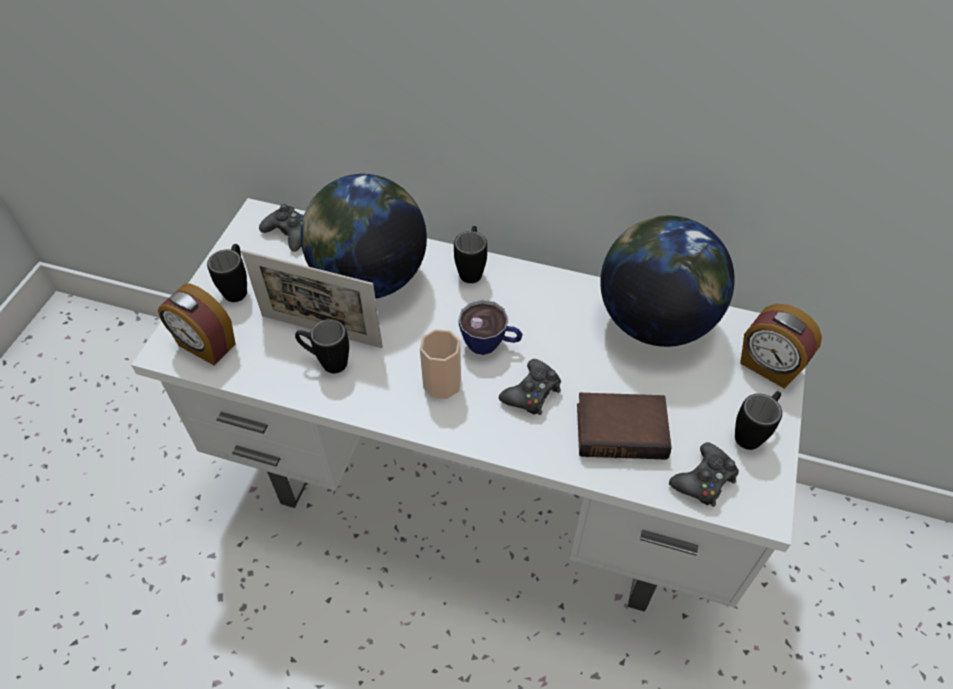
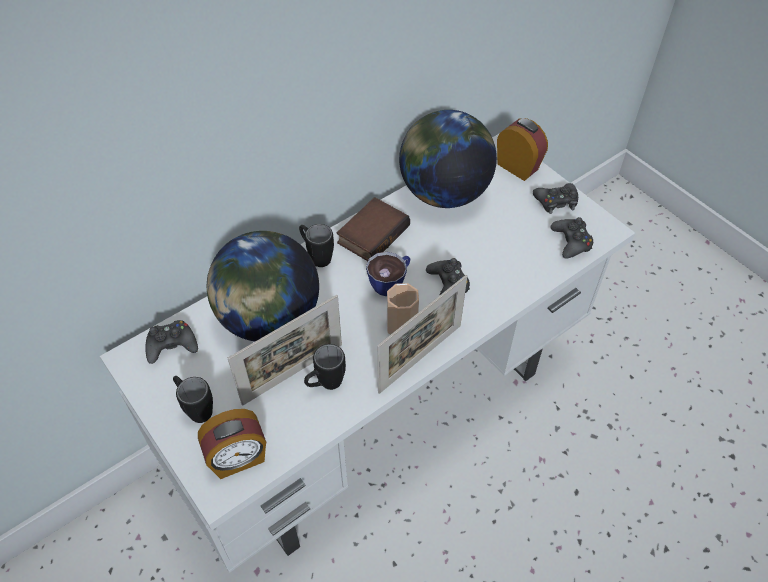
camera: 55 degrees left, 0 degrees up
book [577,393,672,460] -> book moved to [337,197,410,261]
black mug [735,391,782,450] -> black game controller [533,183,578,214]
alarm clock [740,304,822,389] -> alarm clock turned 120 degrees counterclockwise [497,118,548,181]
none -> picture frame [377,275,467,394]

